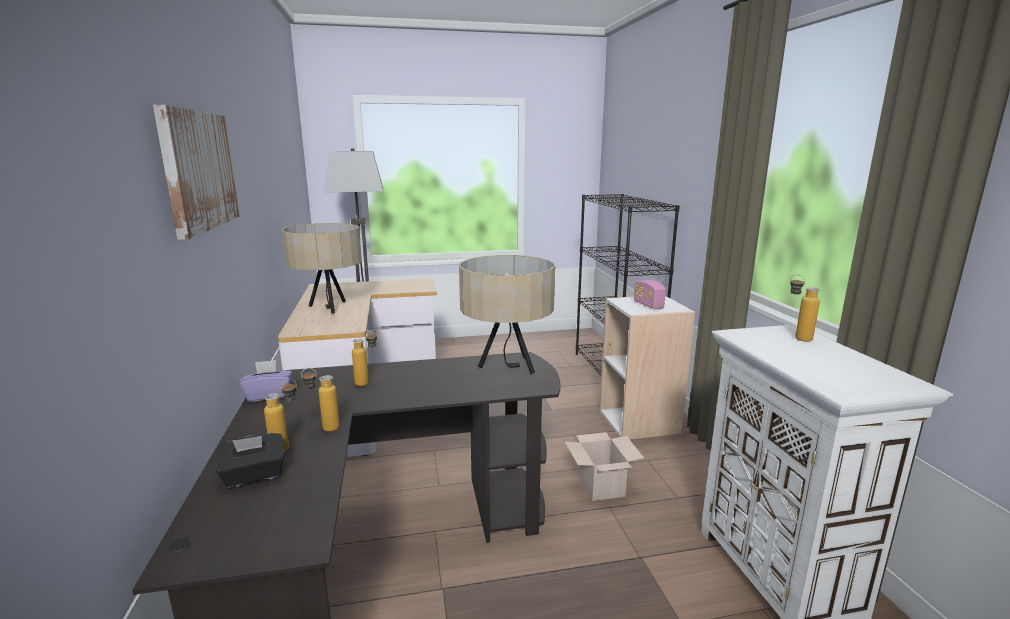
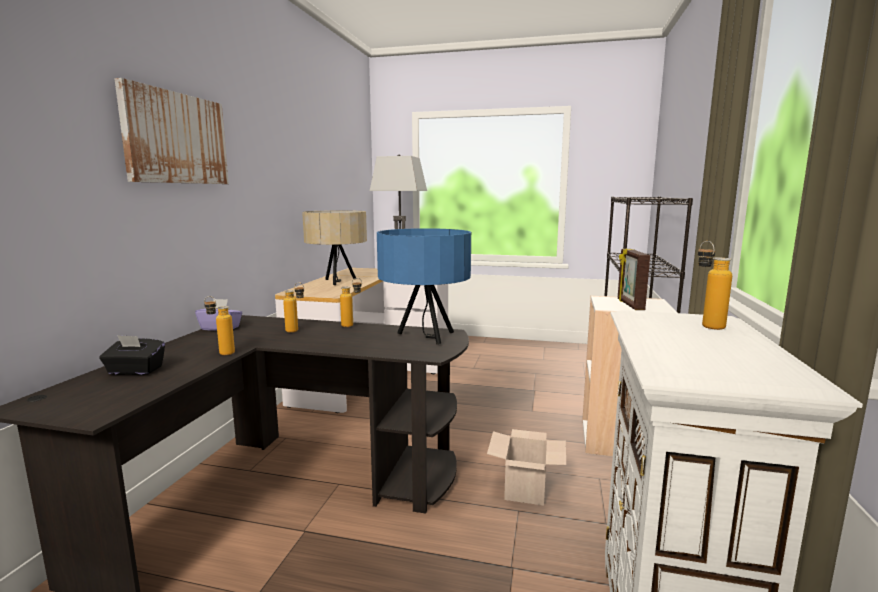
camera: 25 degrees right, 5 degrees down
bottle [264,379,297,452] -> bottle moved to [340,278,362,327]
beige table lamp [459,255,555,374] -> blue table lamp [377,228,471,344]
radio [634,280,666,309] -> picture frame [618,248,650,310]

